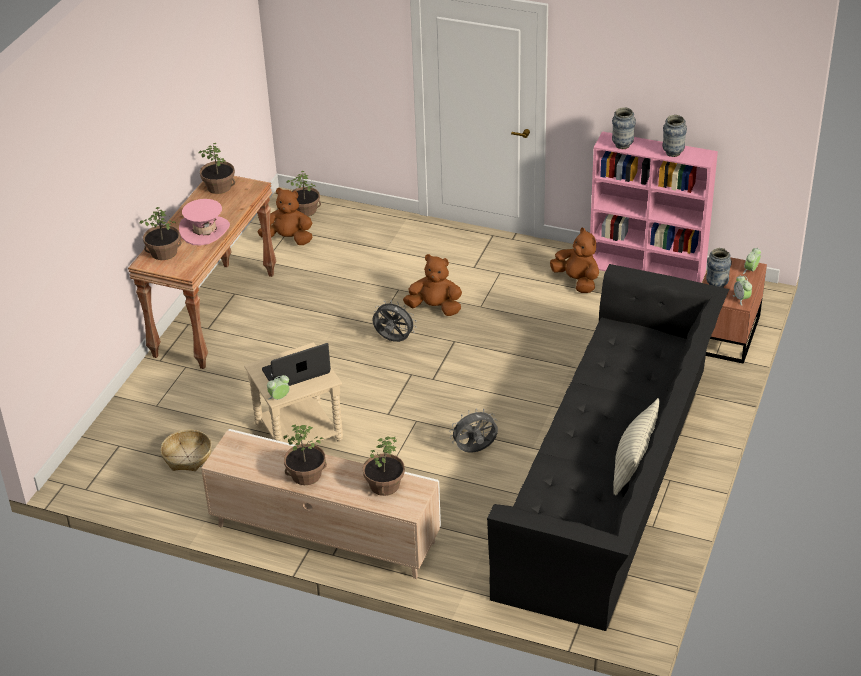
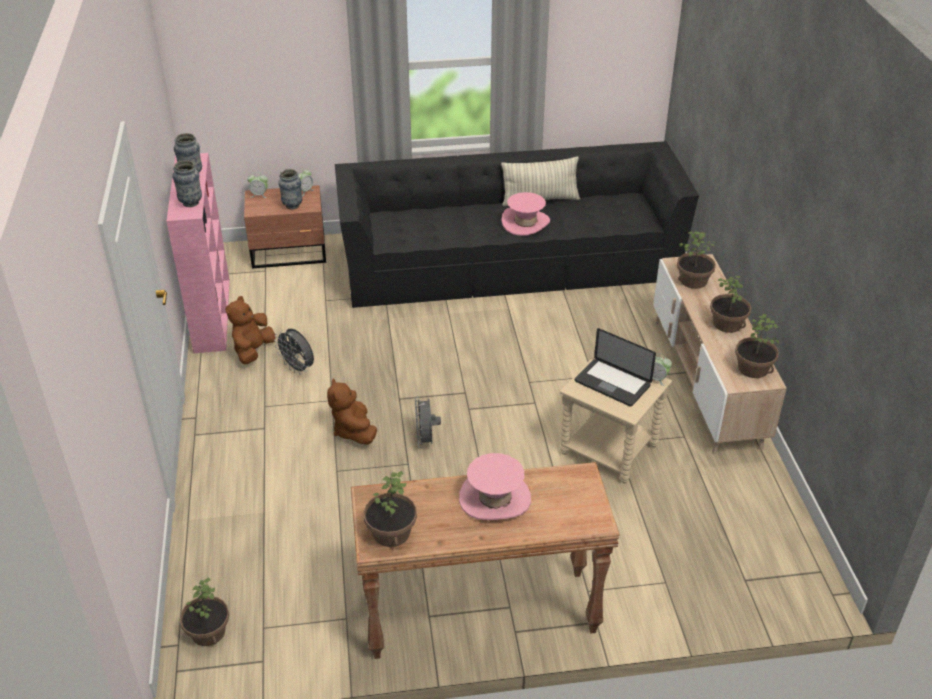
camera: 120 degrees left, 0 degrees up
potted plant [140,207,182,260] -> potted plant moved to [735,314,779,378]
basket [161,430,212,471] -> none
brown plush toy [258,188,313,245] -> none
grey fan [450,409,498,453] -> grey fan moved to [274,329,314,375]
none -> pink hat [501,192,550,236]

